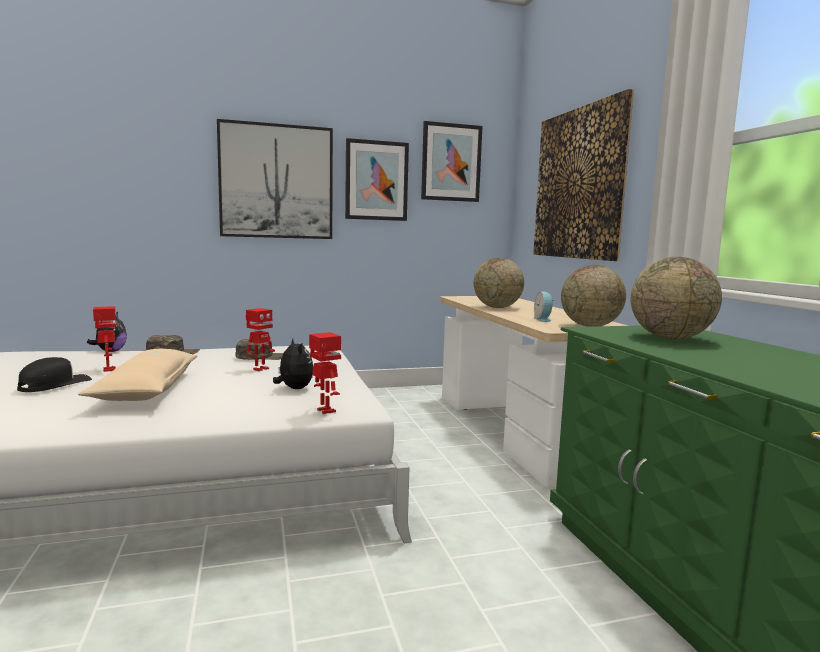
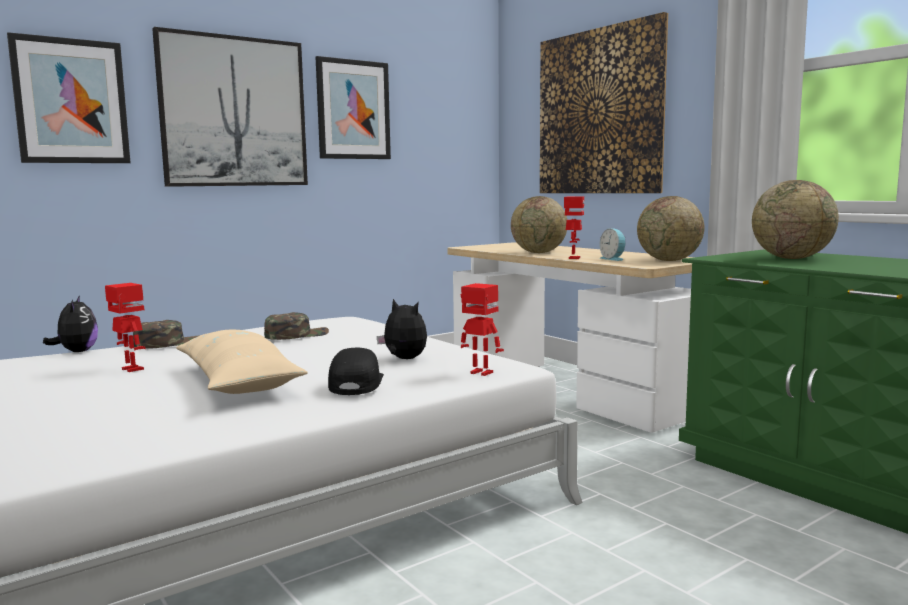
camera: 20 degrees left, 0 degrees up
black cap [17,357,92,392] -> black cap moved to [328,347,384,395]
toy robot [246,308,275,371] -> toy robot moved to [564,196,584,259]
picture [421,121,483,202] -> picture moved to [7,32,131,163]

